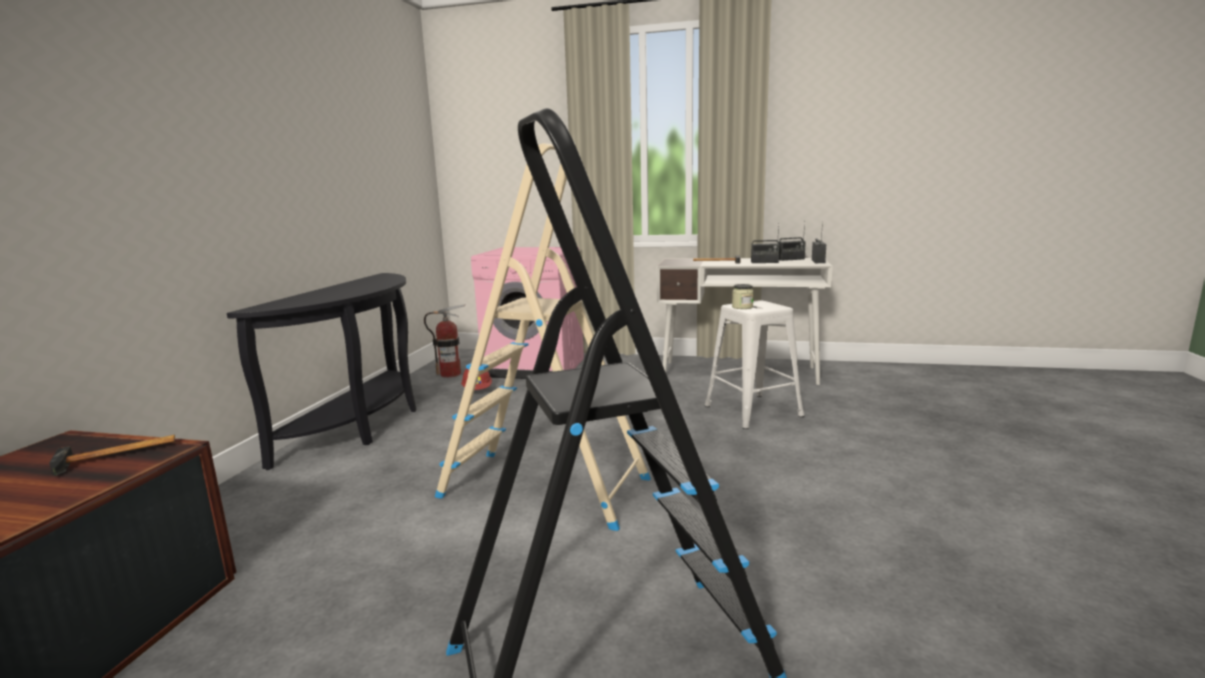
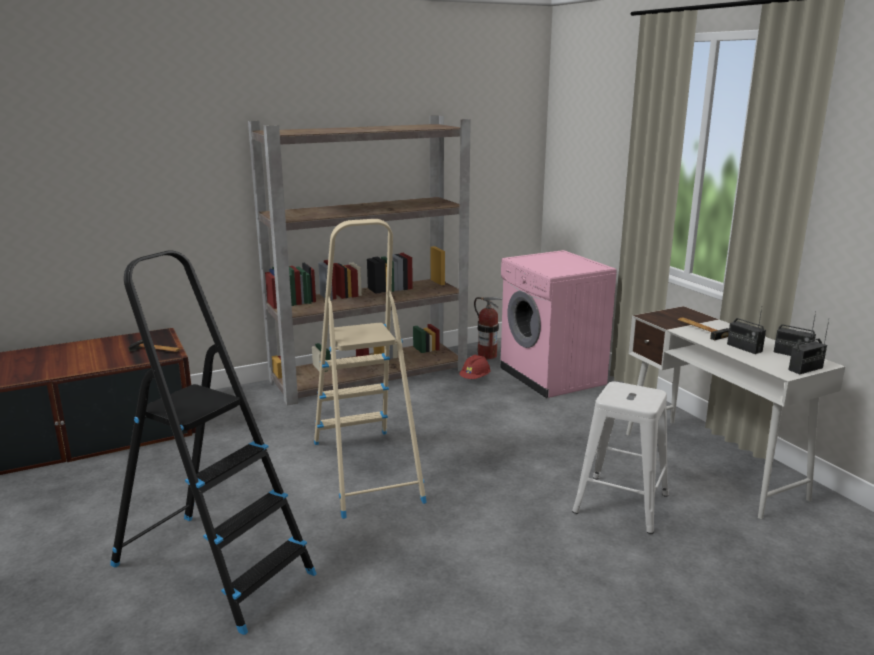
camera: 50 degrees right, 5 degrees up
black console table [227,273,416,470] -> brown bookcase [248,115,471,406]
jar [732,284,754,309] -> none

